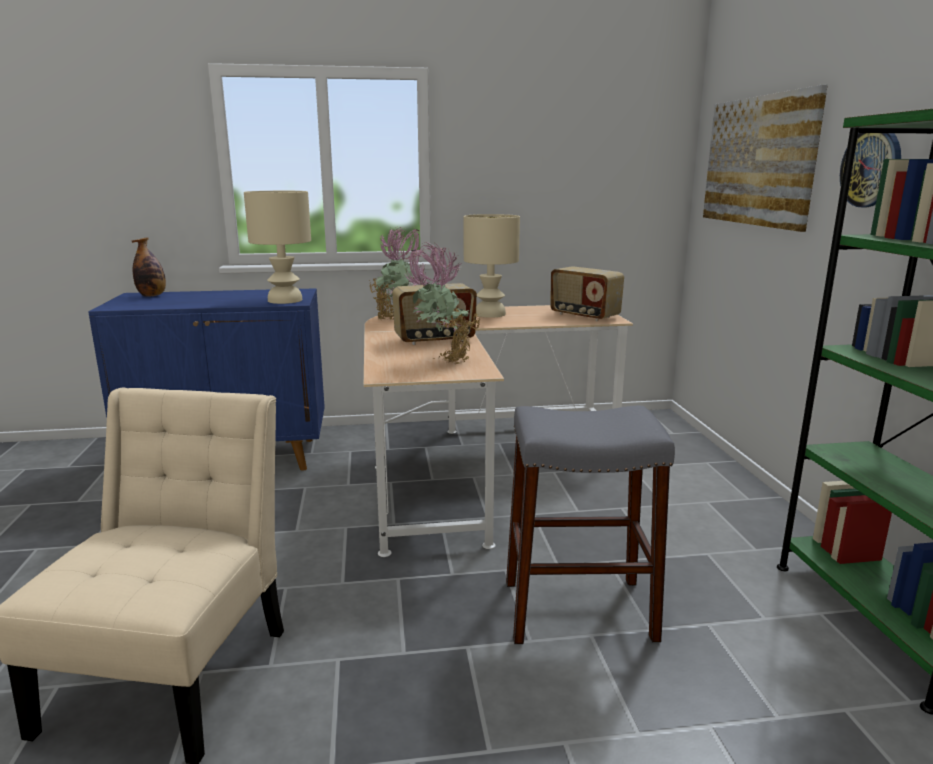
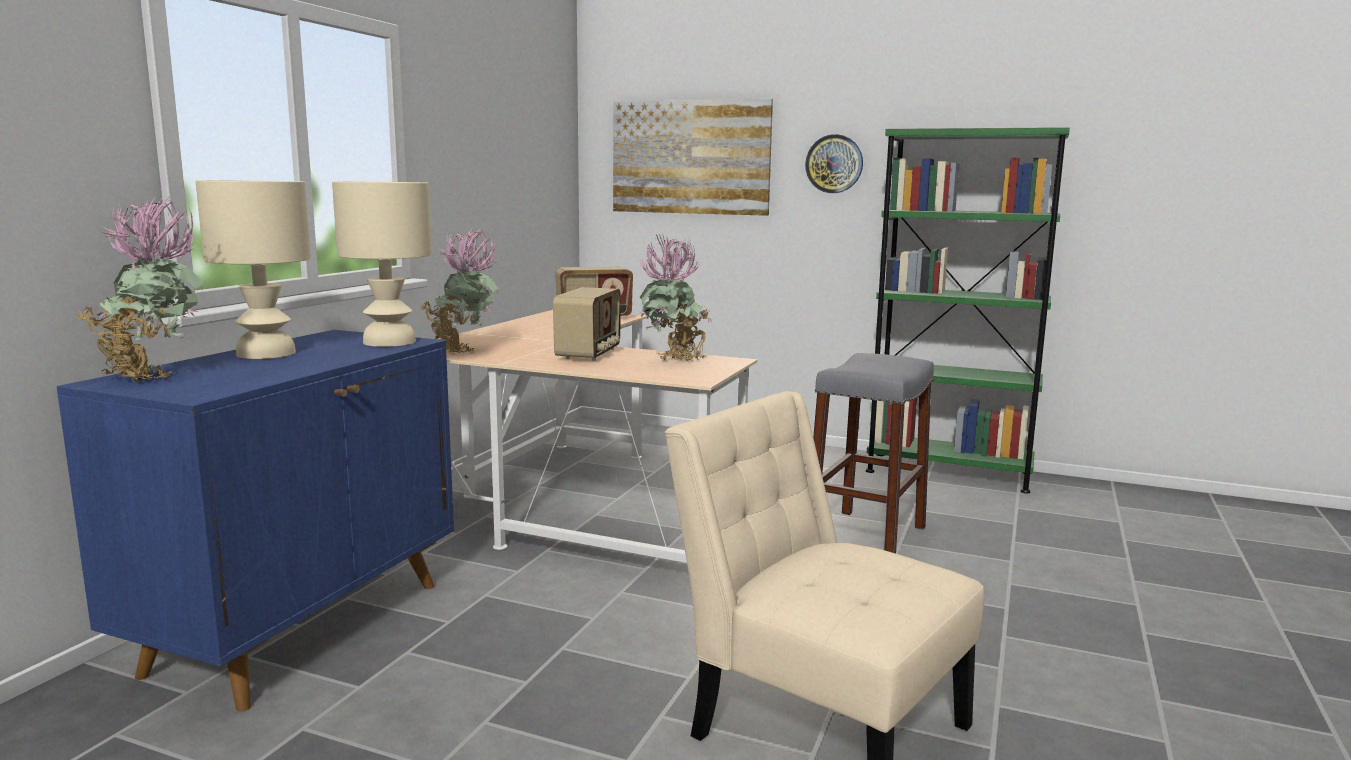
camera: 60 degrees left, 5 degrees down
bottle [132,237,166,297] -> potted plant [75,196,204,383]
beige table lamp [464,214,520,318] -> beige table lamp moved to [196,180,311,359]

